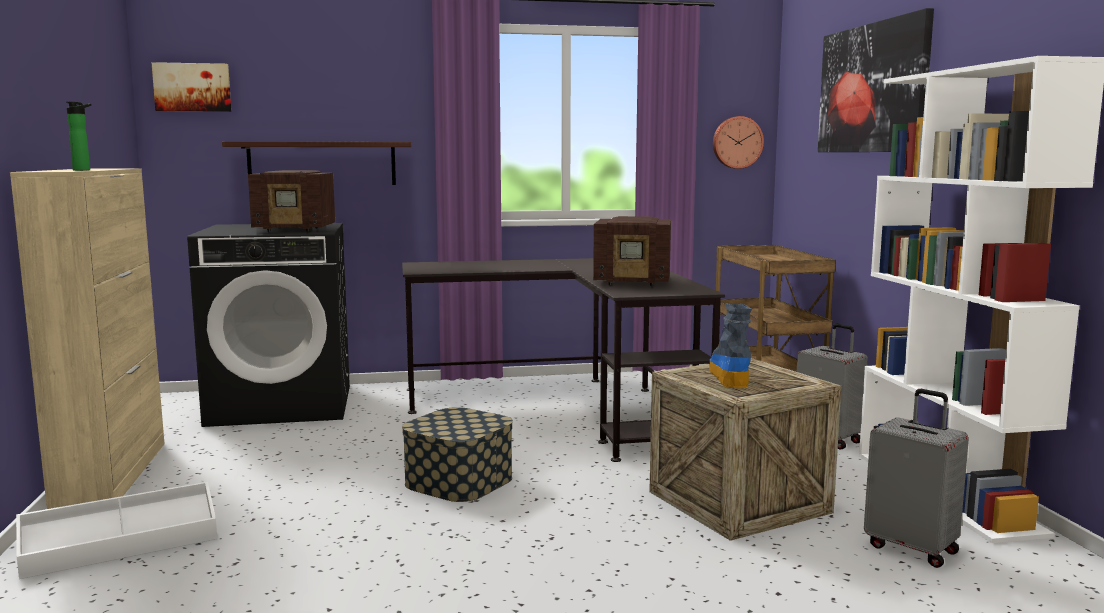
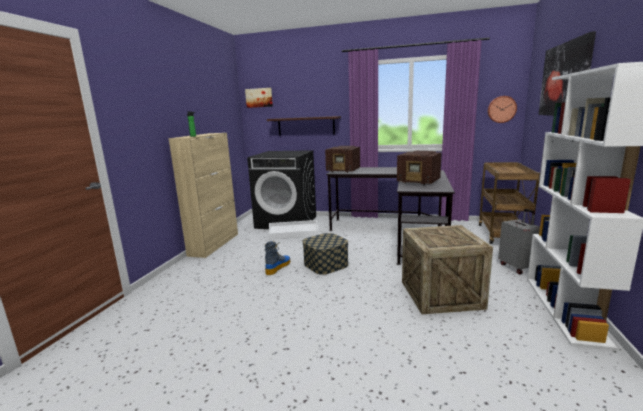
camera: 25 degrees right, 5 degrees up
white storage box [16,482,217,579] -> white storage box moved to [269,220,318,240]
radio [248,170,335,232] -> radio moved to [325,146,360,173]
boot [709,303,752,389] -> boot moved to [265,241,290,275]
grey suitcase [864,389,969,568] -> none

